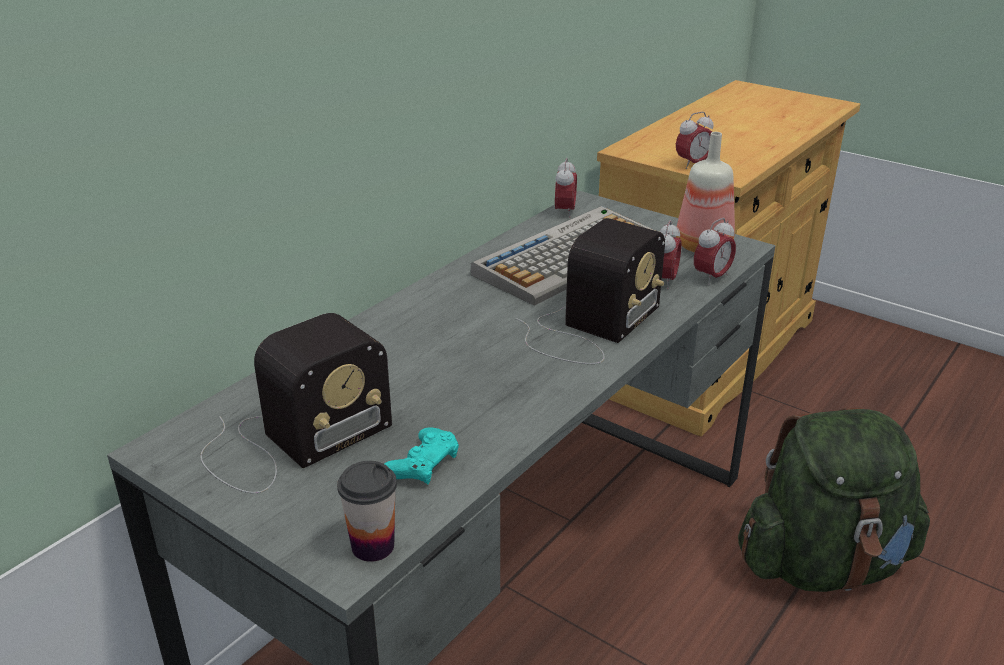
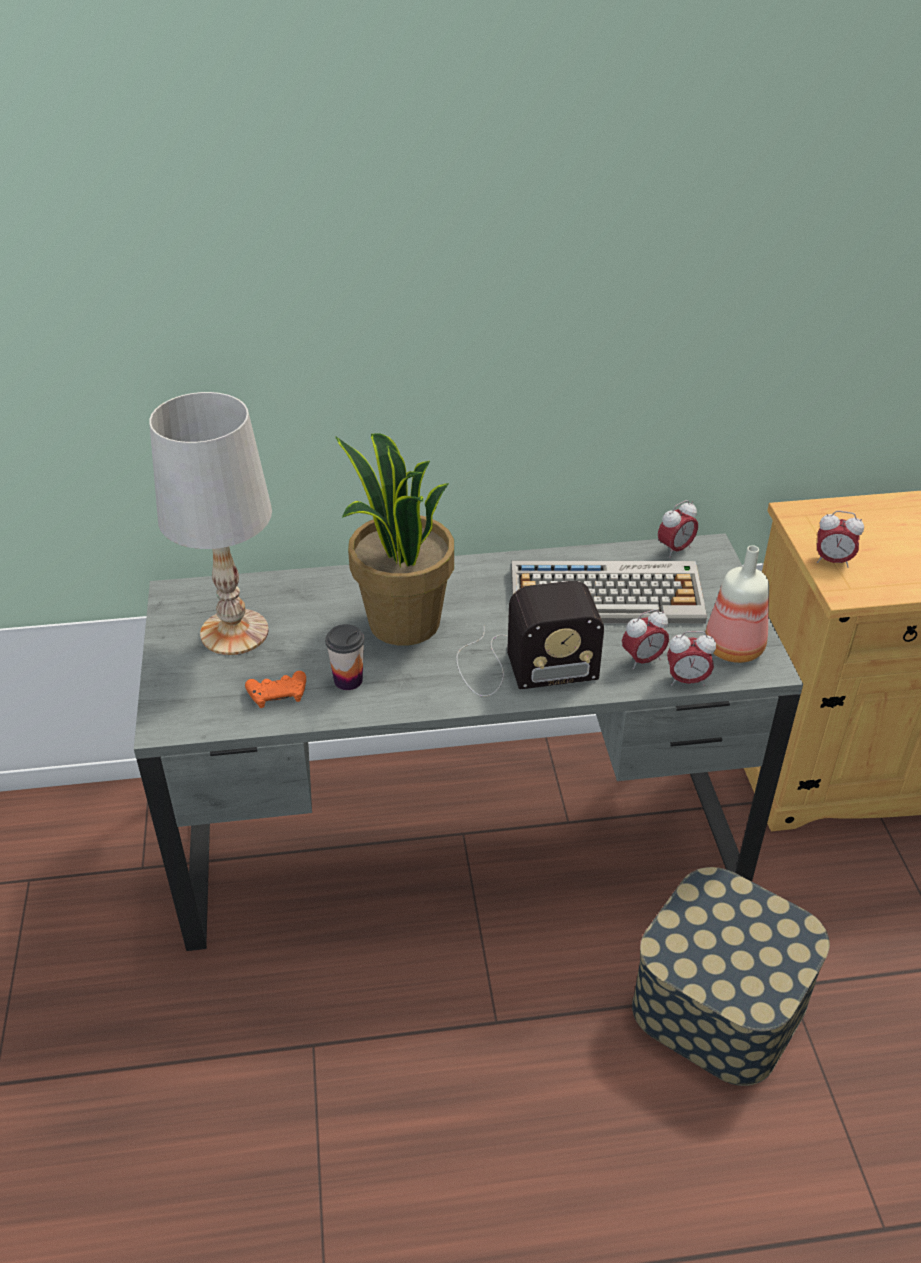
camera: 45 degrees right, 10 degrees up
radio [200,313,392,493] -> white table lamp [149,392,272,655]
cup [337,461,397,562] -> cup moved to [325,624,365,690]
turquoise game controller [384,427,459,484] -> orange game controller [245,671,306,708]
green backpack [738,408,930,592] -> storage box [632,867,830,1086]
none -> potted plant [335,433,454,646]

